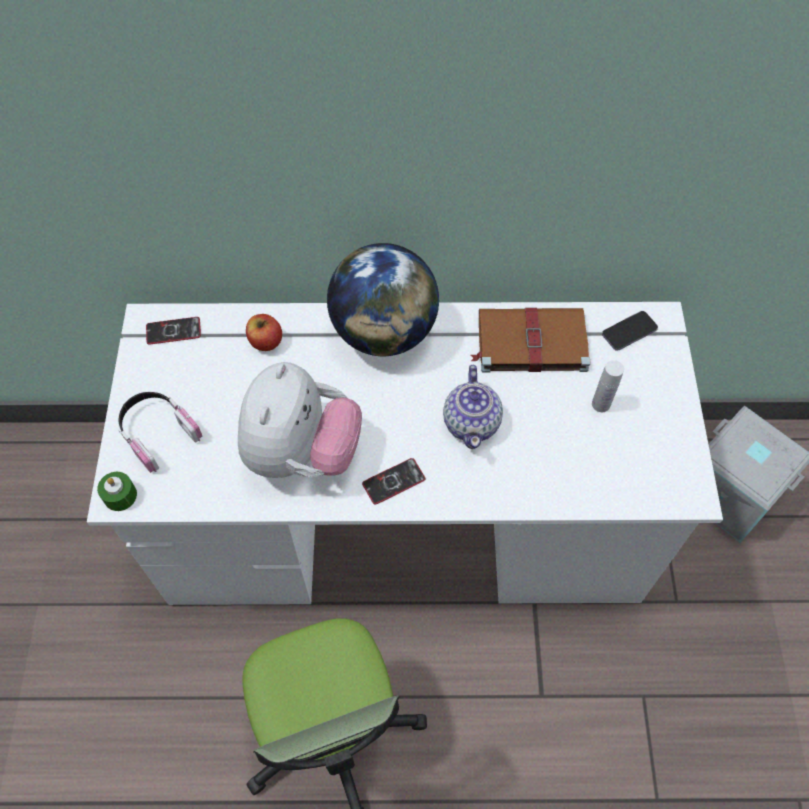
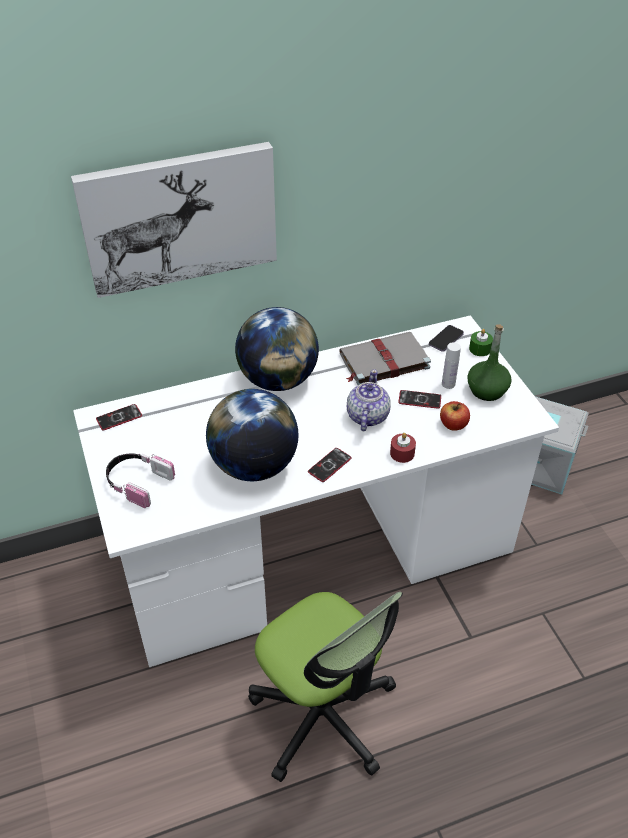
camera: 20 degrees left, 15 degrees down
green candle [97,472,137,511] -> green candle moved to [469,329,493,356]
plush toy [238,362,362,478] -> globe [206,389,299,481]
apple [246,314,282,351] -> apple moved to [440,401,470,430]
teapot [443,365,503,449] -> teapot turned 150 degrees counterclockwise [347,369,391,431]
brown book [471,308,591,373] -> grey book [339,332,431,385]
none -> picture [71,142,277,298]
none -> red candle [390,433,416,463]
none -> phone [398,390,441,409]
none -> green bottle [467,324,512,401]

